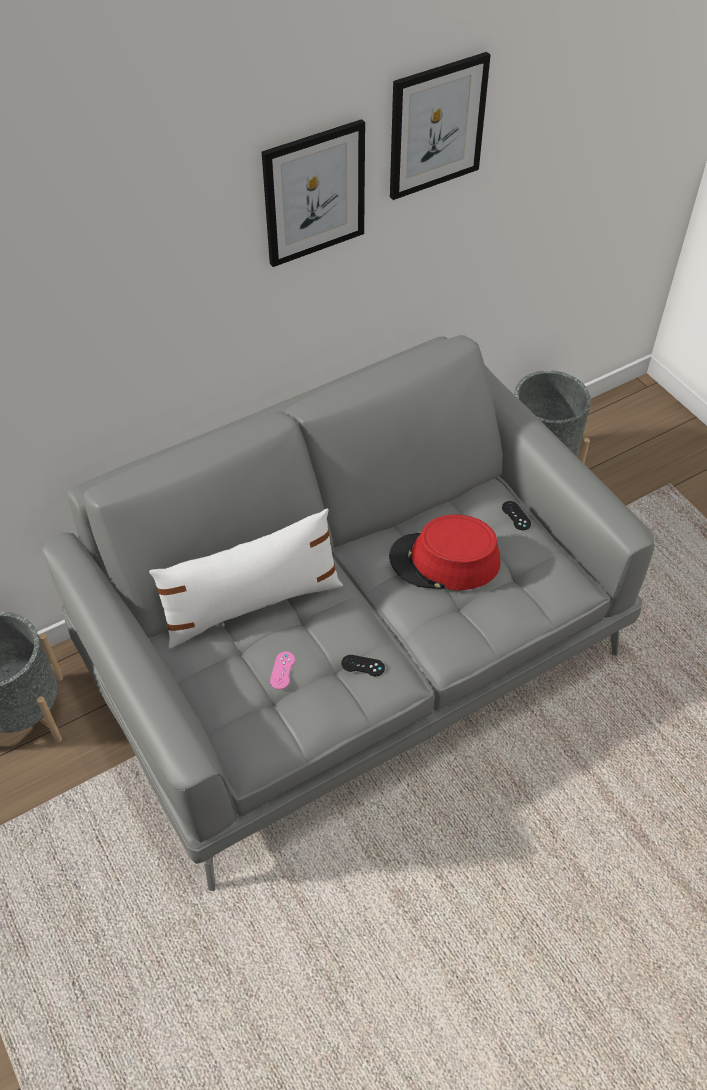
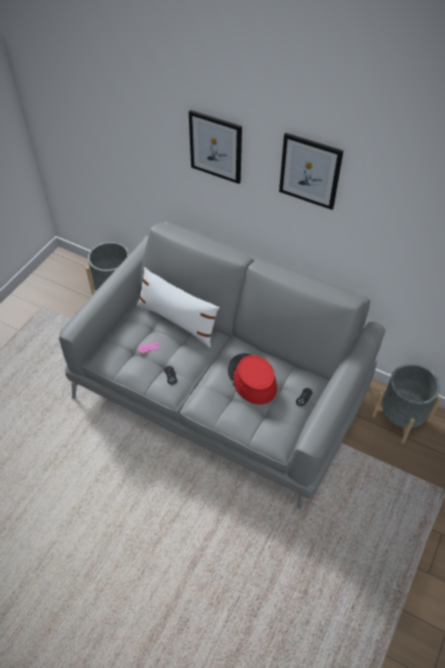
camera: 60 degrees right, 0 degrees up
picture [390,52,491,200] -> picture moved to [189,110,242,184]

